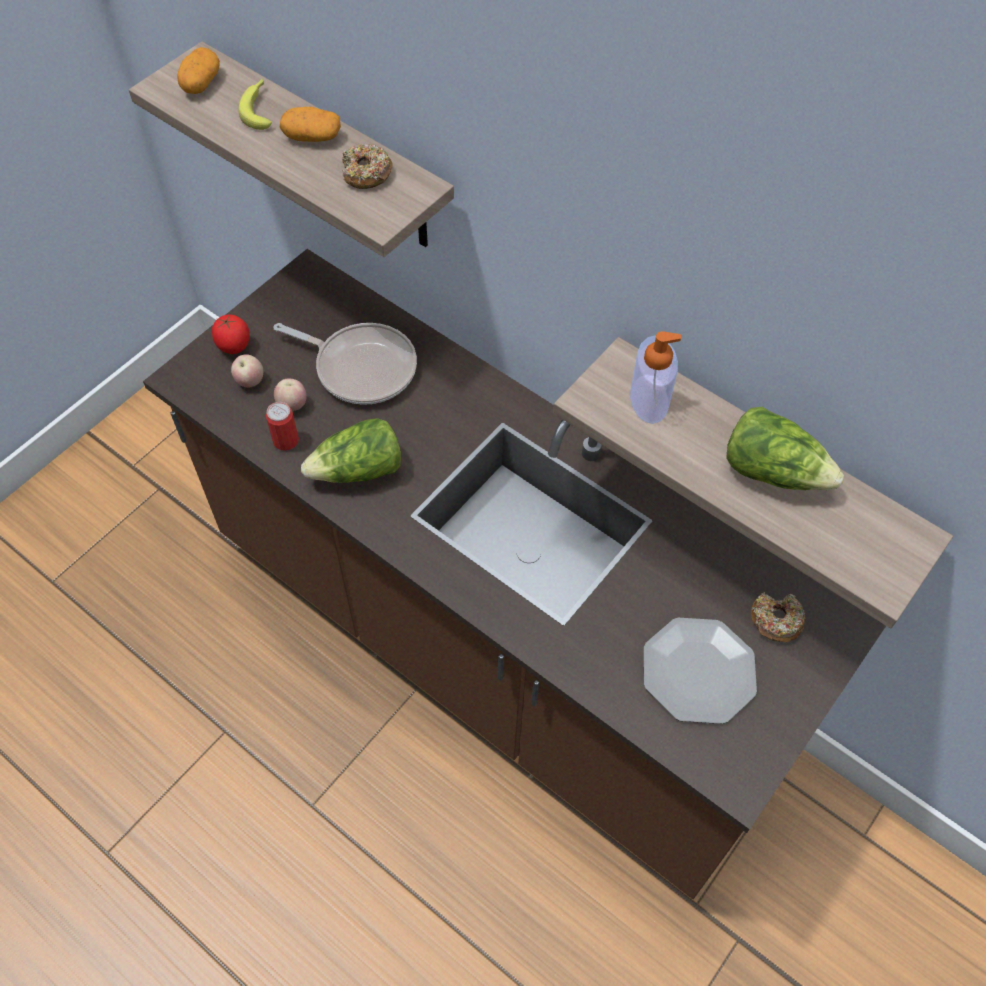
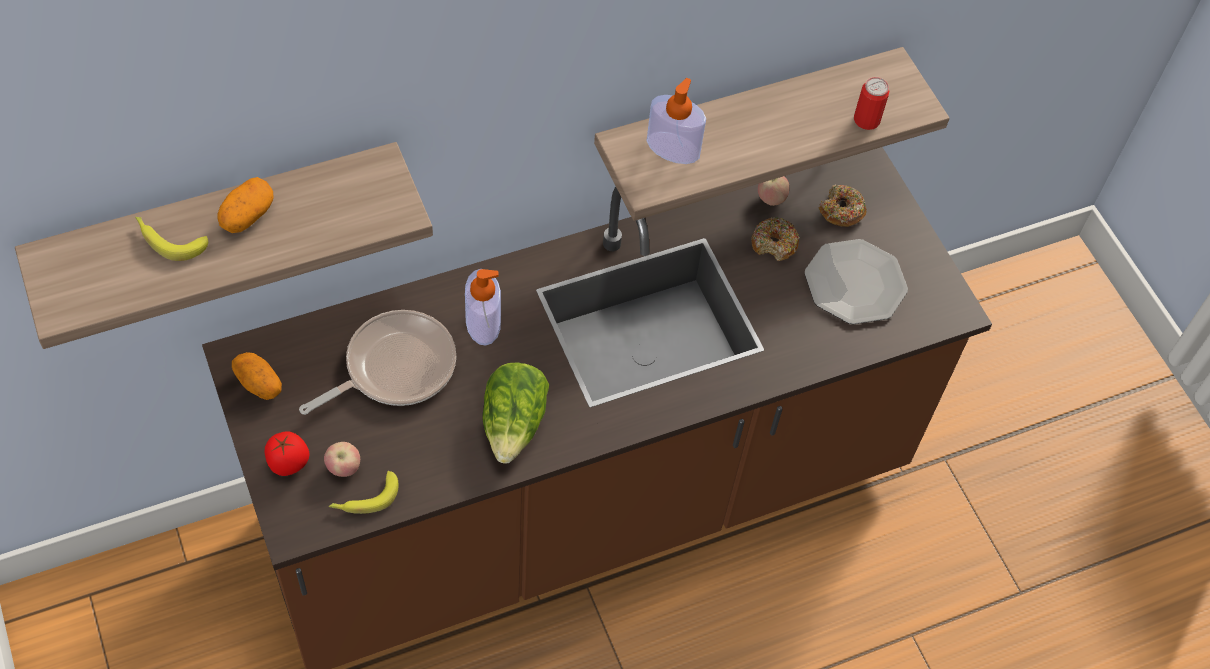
camera: 65 degrees left, 0 degrees up
potato [177,47,220,94] -> potato moved to [232,352,282,400]
can [266,402,299,451] -> can moved to [854,77,889,130]
apple [274,379,307,411] -> apple moved to [758,176,789,206]
donut [342,143,393,189] -> donut moved to [751,217,800,261]
lettuce [726,407,844,490] -> none
none -> banana [329,471,399,514]
none -> soap dispenser [465,269,501,346]

